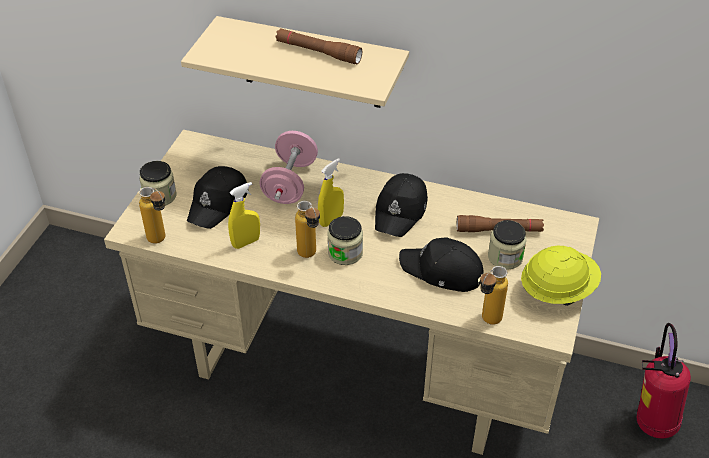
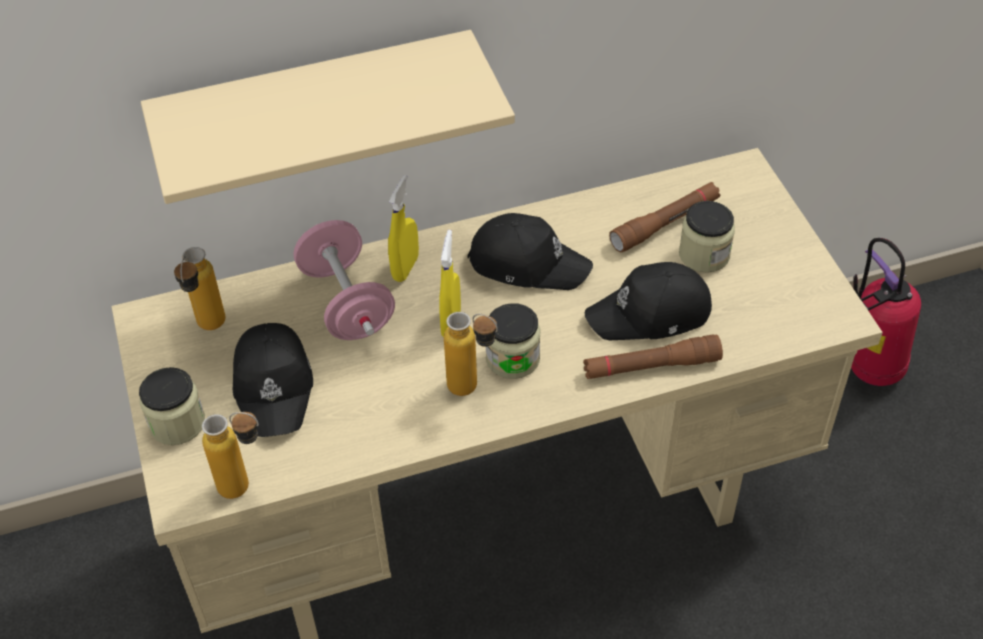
camera: 35 degrees left, 5 degrees up
yellow spray bottle [228,182,260,249] -> yellow spray bottle moved to [388,175,419,282]
brown flashlight [275,28,362,64] -> brown flashlight moved to [583,334,723,379]
black cap [375,173,428,237] -> black cap turned 60 degrees counterclockwise [467,213,593,290]
bottle [480,266,508,325] -> bottle moved to [174,247,225,330]
yellow hard hat [521,246,601,306] -> none

